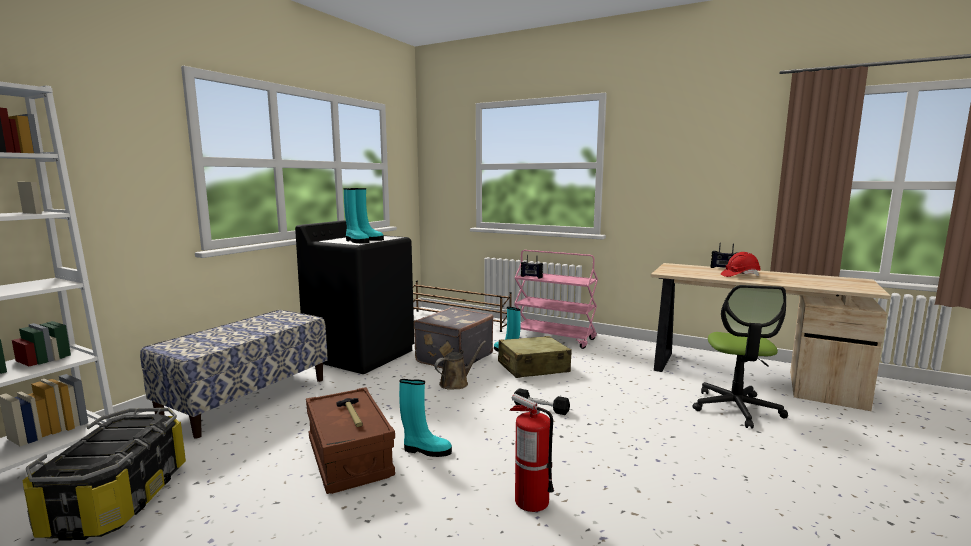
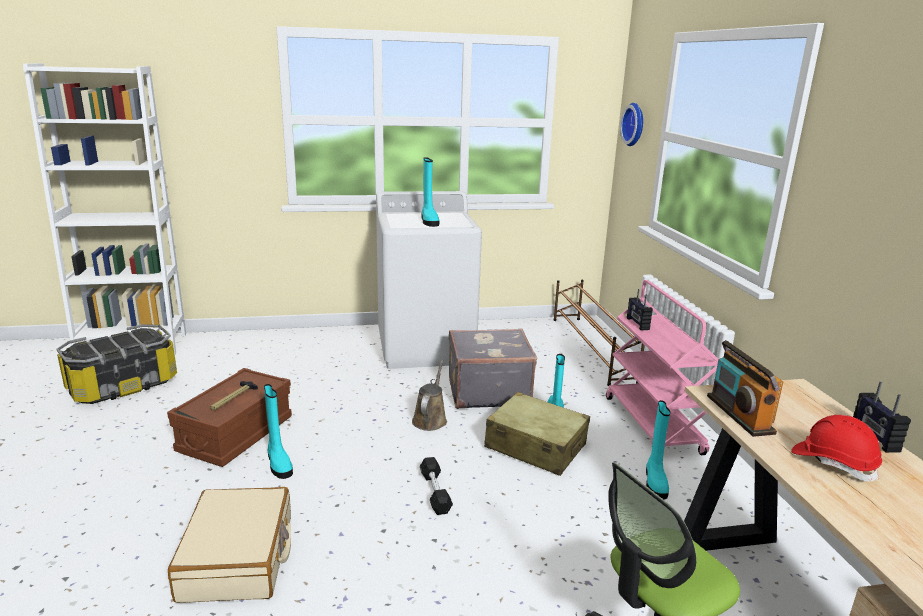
camera: 50 degrees right, 10 degrees up
bench [140,310,328,439] -> none
black washing machine [295,220,414,374] -> white washing machine [376,191,482,369]
turquoise boot [344,188,370,244] -> turquoise boot moved to [646,400,670,500]
brown watering can [434,341,486,390] -> brown watering can turned 90 degrees counterclockwise [412,360,447,431]
fire extinguisher [510,394,554,512] -> beige suitcase [168,487,291,603]
none -> wall clock [620,103,643,146]
none -> radio [707,340,783,437]

